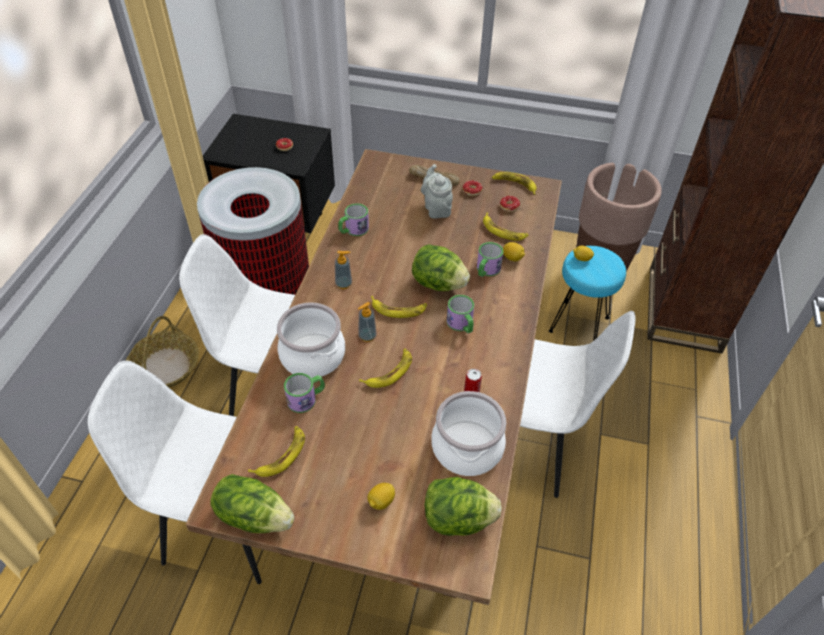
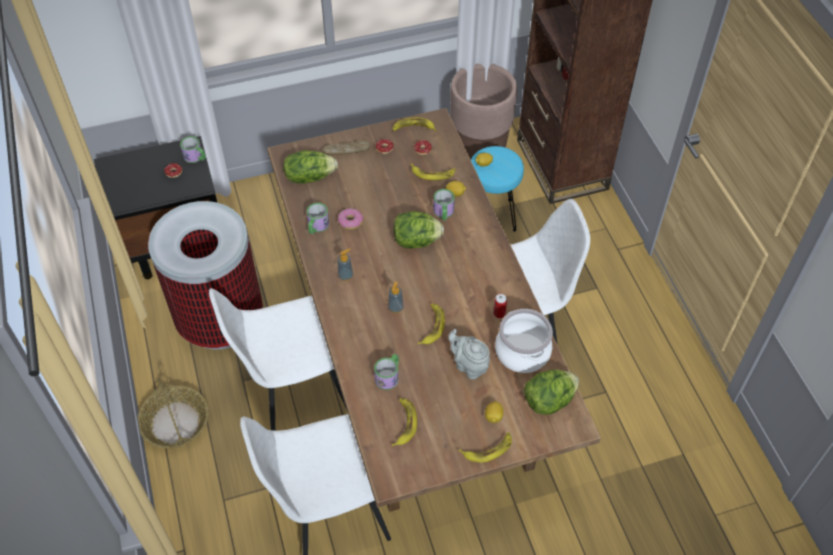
camera: 30 degrees left, 5 degrees up
lettuce [210,474,294,533] -> lettuce moved to [283,150,338,184]
cooking pot [277,302,345,378] -> none
banana [371,296,427,318] -> banana moved to [459,432,512,463]
grey teapot [421,164,453,219] -> grey teapot moved to [448,329,490,380]
mug [447,295,474,333] -> mug moved to [180,136,206,163]
none -> donut [338,208,364,230]

